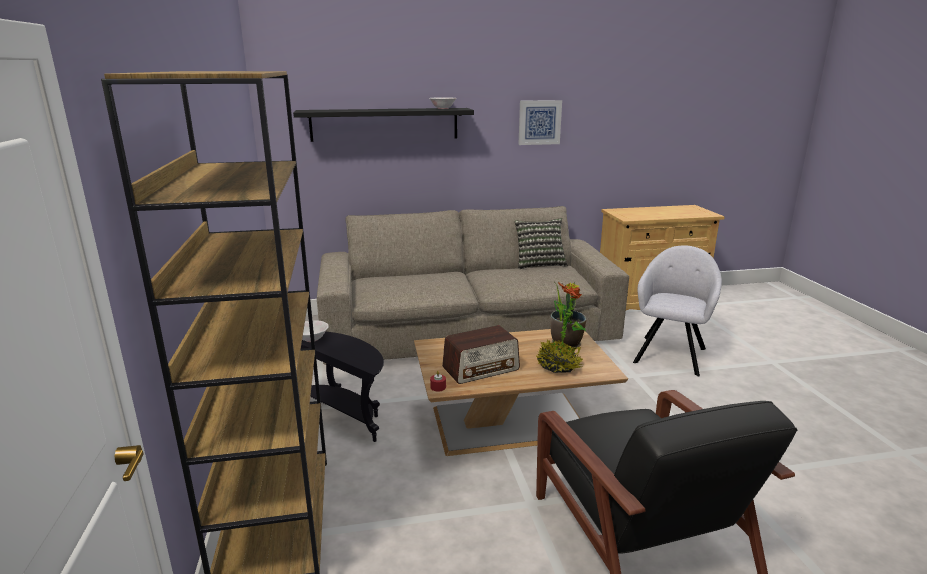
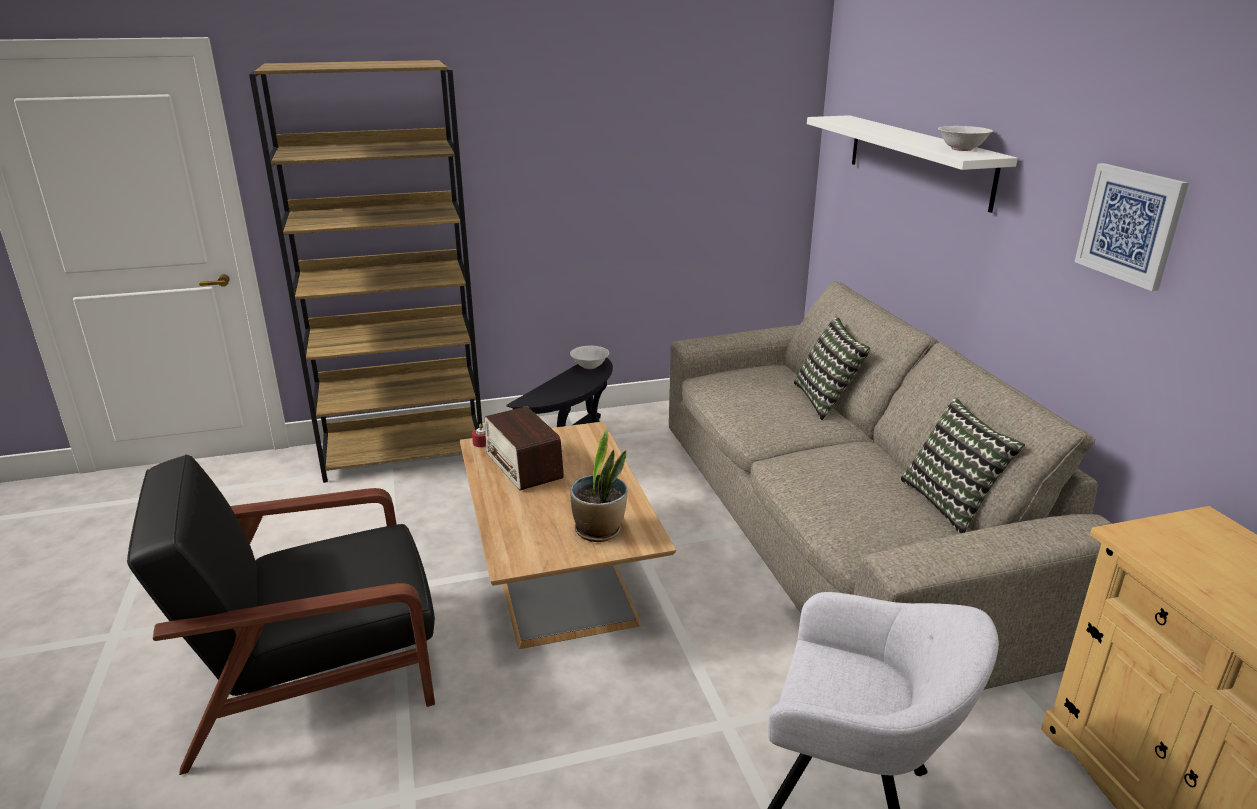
camera: 85 degrees right, 5 degrees up
black shelf [293,108,474,142] -> white shelf [807,115,1018,213]
potted plant [536,282,586,373] -> none
none -> pillow [794,317,870,420]

